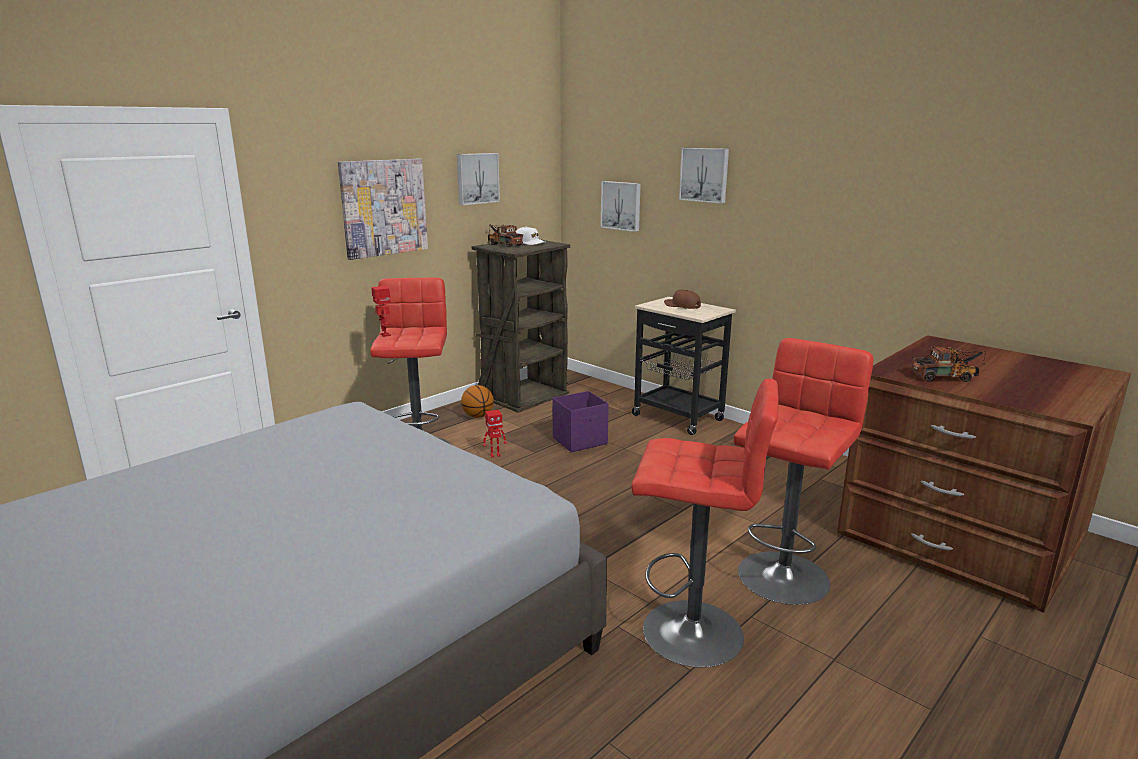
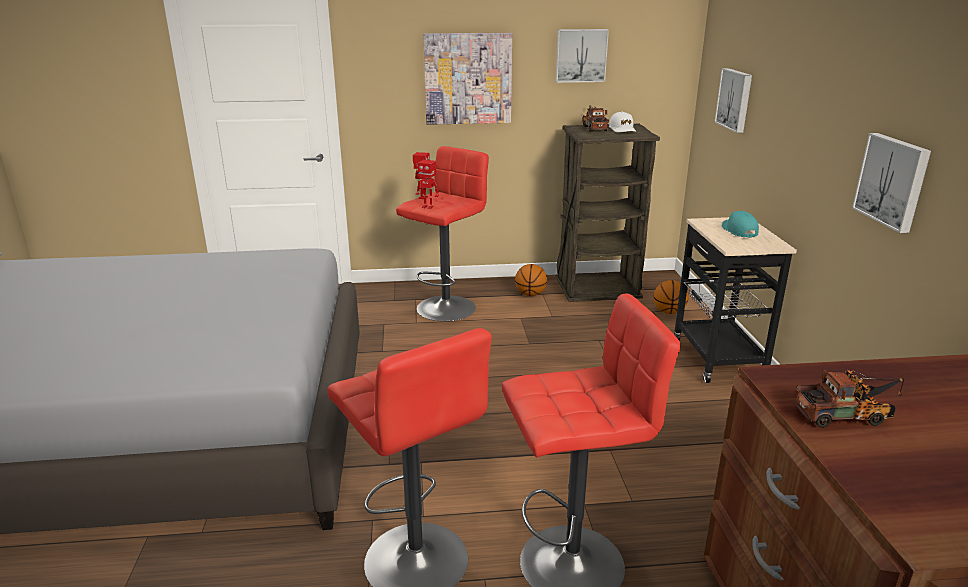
camera: 40 degrees right, 5 degrees up
toy robot [483,410,507,458] -> toy robot moved to [416,160,439,209]
purple storage box [553,391,609,452] -> none
brown cap [664,290,701,309] -> turquoise cap [722,211,759,238]
picture [679,148,729,204] -> picture moved to [852,133,931,233]
toy truck [911,346,986,382] -> toy truck turned 45 degrees counterclockwise [794,369,904,428]
none -> basketball [653,280,689,314]

